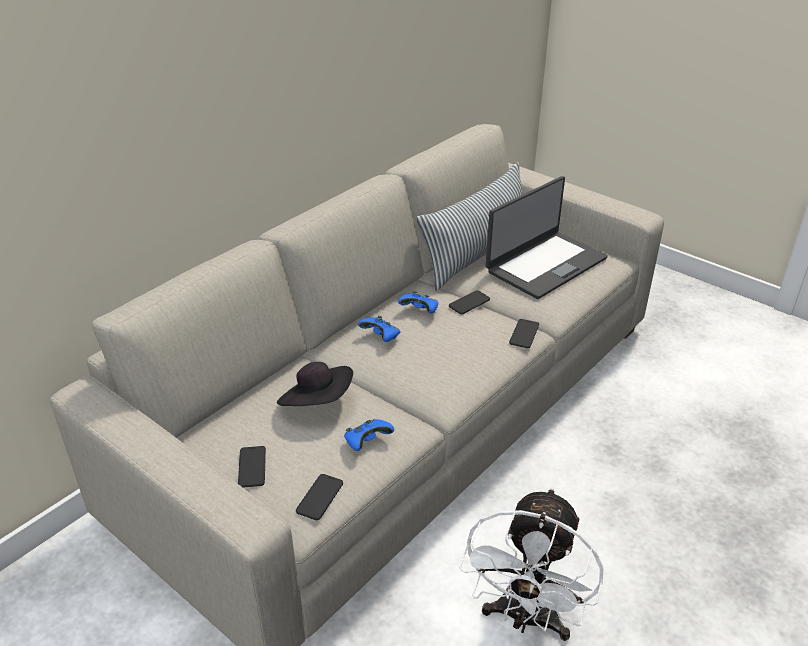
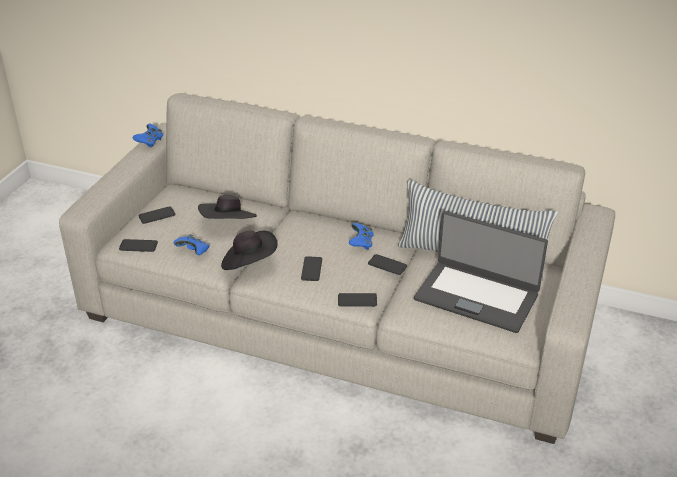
camera: 70 degrees right, 0 degrees up
blue game controller [358,315,400,342] -> blue game controller moved to [133,123,163,148]
white fan [459,487,604,641] -> none
none -> black hat [221,230,278,270]
none -> phone [301,256,322,281]

